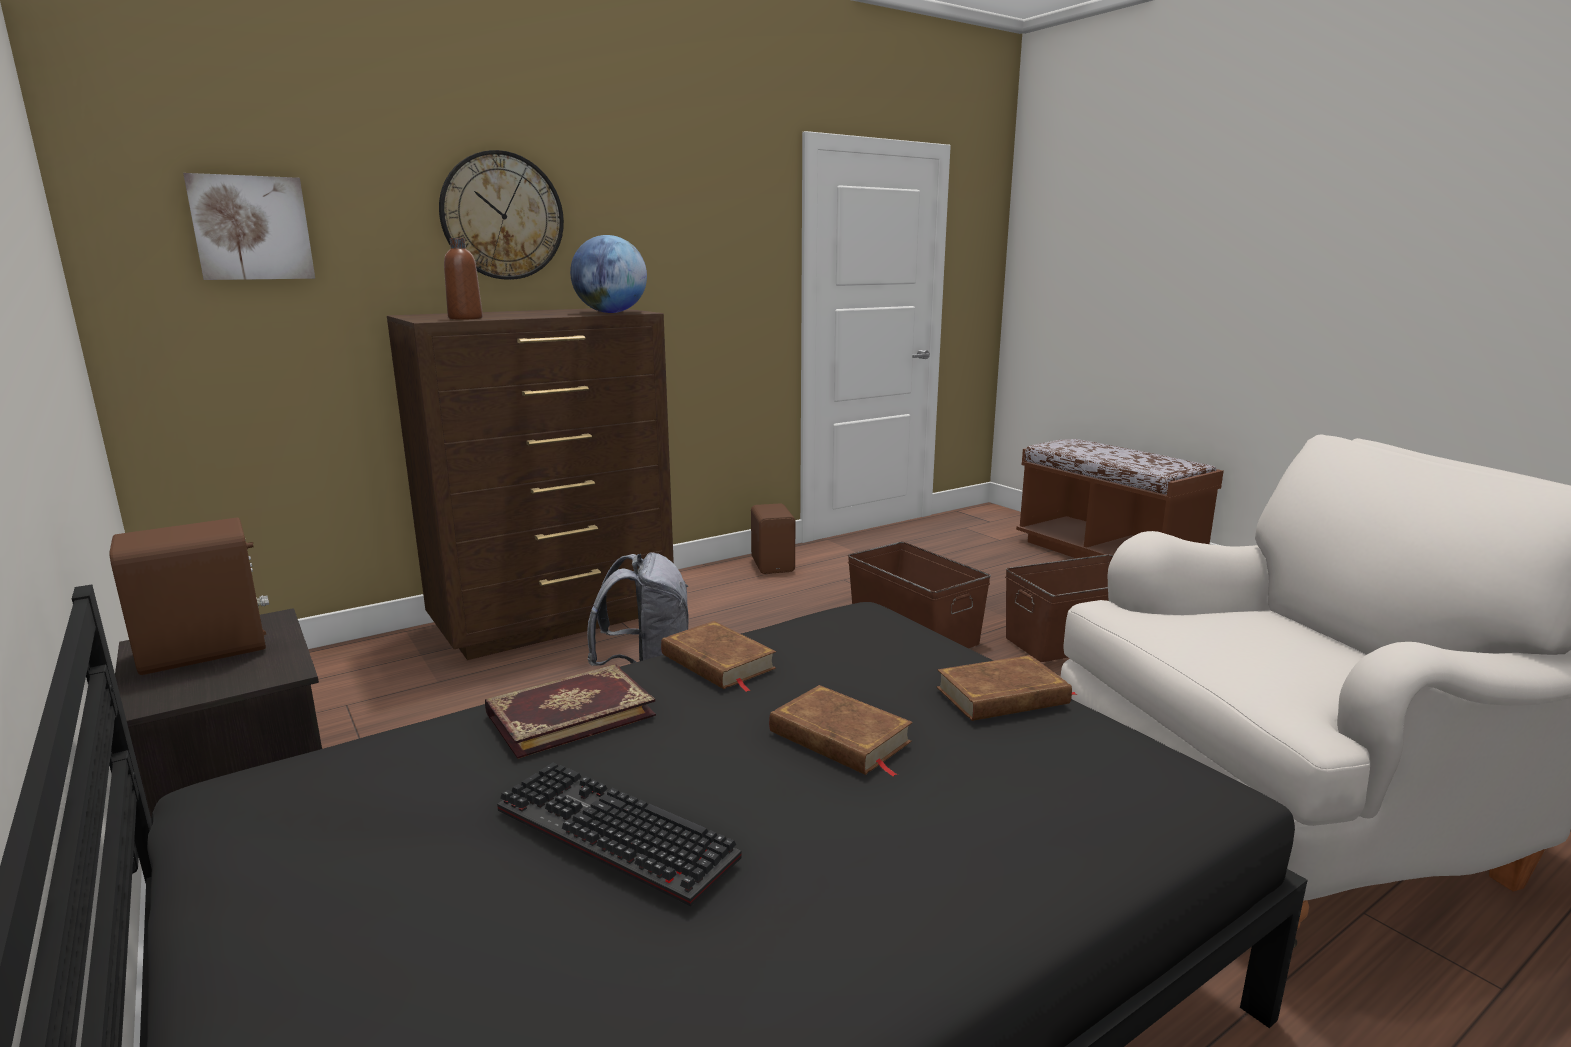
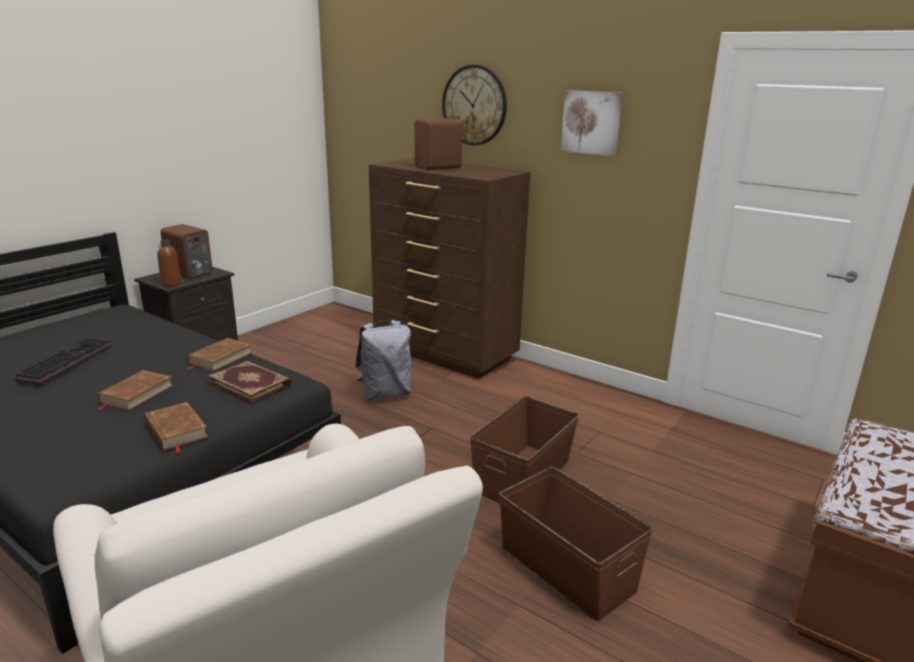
camera: 70 degrees right, 5 degrees up
picture [183,173,315,280] -> picture moved to [561,90,623,156]
brown bottle [444,238,483,320] -> brown bottle moved to [157,239,182,287]
book [485,664,656,759] -> book moved to [208,361,292,404]
globe [570,235,647,313] -> none
brown speaker [751,504,795,574] -> brown speaker moved to [415,118,463,170]

